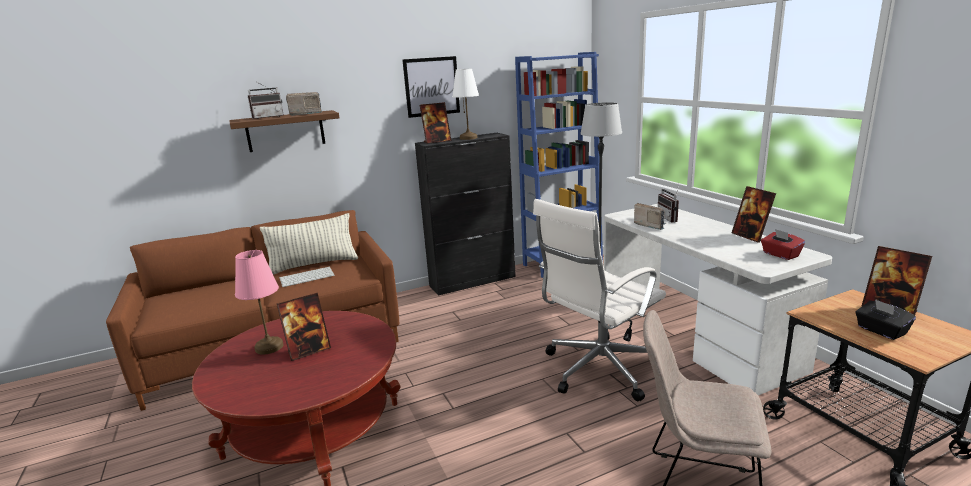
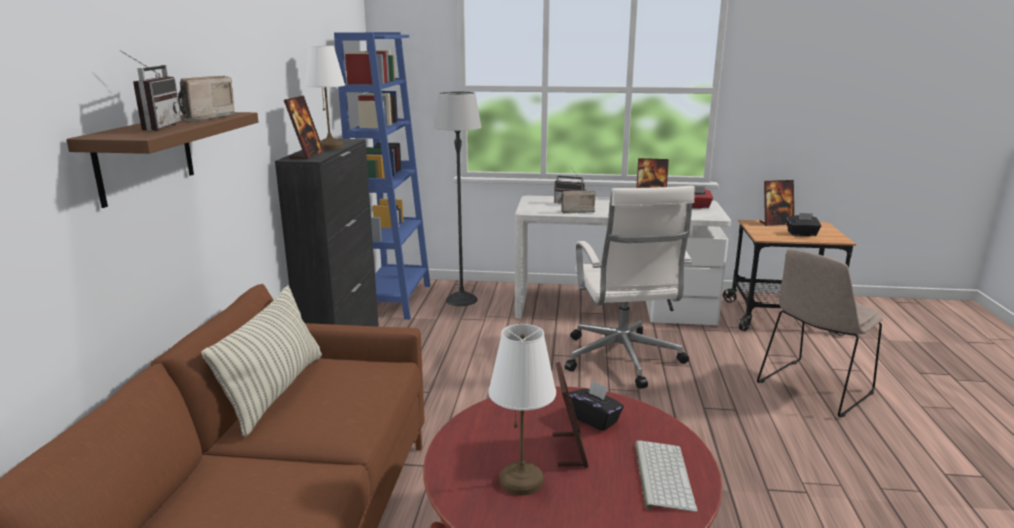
camera: 60 degrees left, 0 degrees up
pink table lamp [235,250,284,354] -> white table lamp [488,324,556,495]
keyboard [279,267,334,287] -> keyboard moved to [635,440,697,512]
picture [402,56,460,118] -> none
none -> black tissue box [569,380,624,431]

